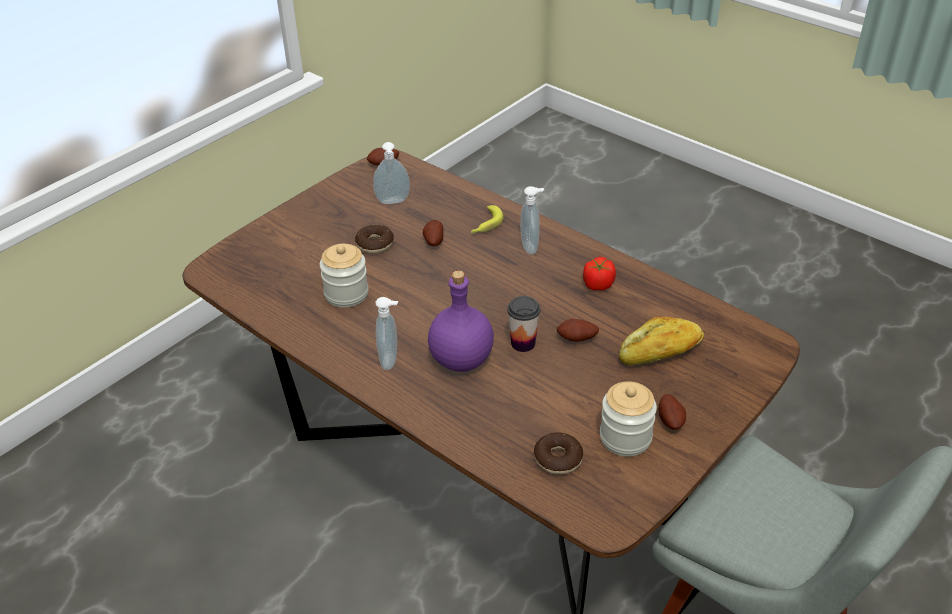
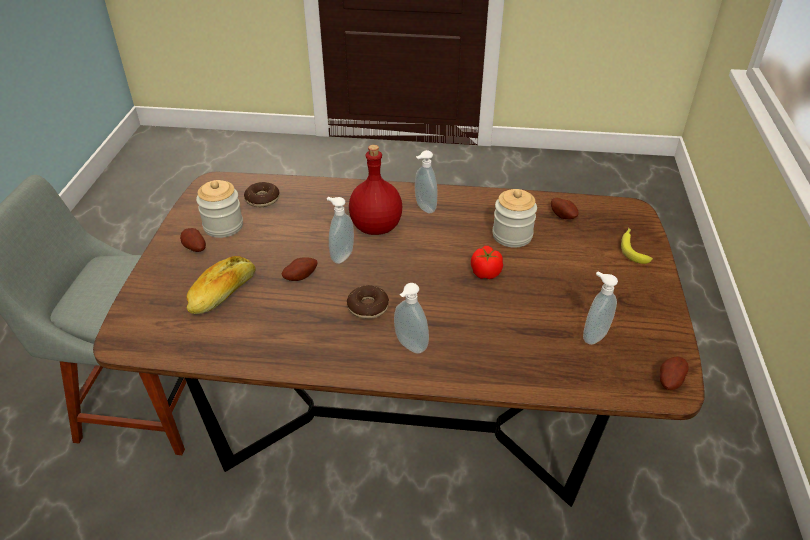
camera: 145 degrees right, 0 degrees up
donut [355,224,394,254] -> donut moved to [347,285,389,319]
potato [423,220,443,246] -> potato moved to [551,198,578,219]
purple bottle [428,270,494,372] -> red bottle [349,145,402,235]
banana [471,205,504,233] -> banana moved to [621,228,653,264]
cup [507,296,540,352] -> soap dispenser [327,197,354,264]
tomato [583,257,616,291] -> tomato moved to [471,246,503,279]

